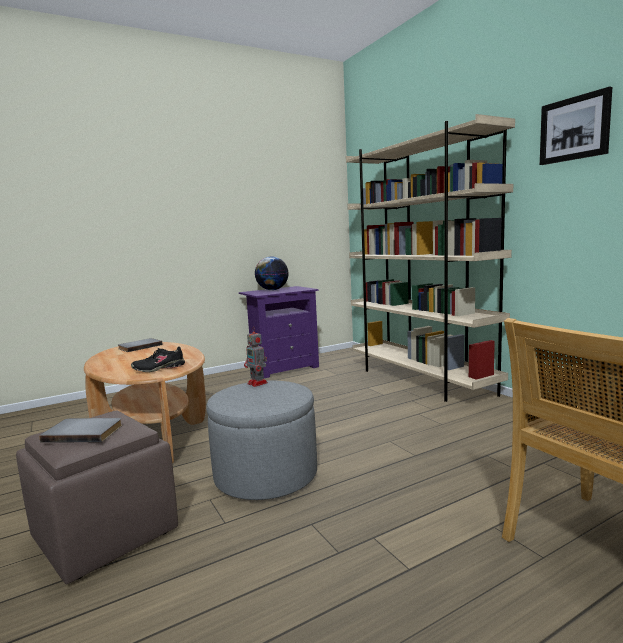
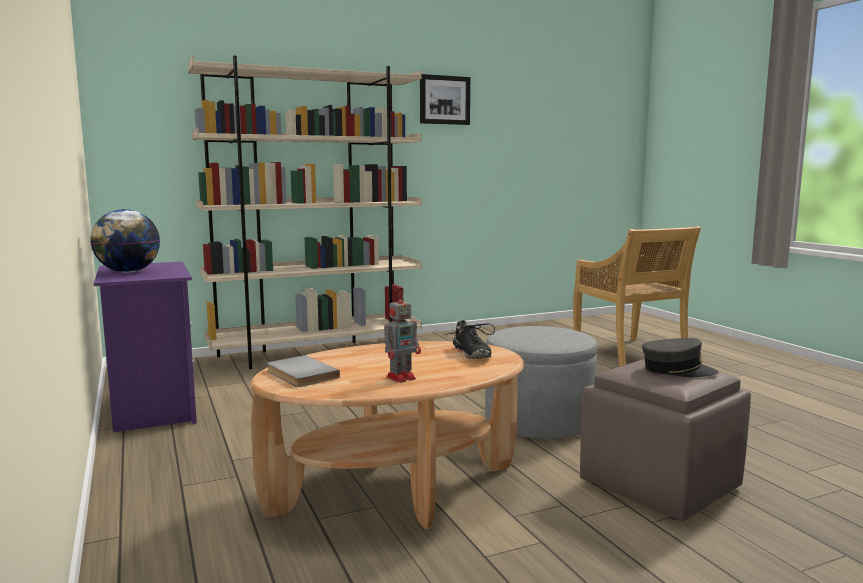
camera: 85 degrees left, 0 degrees up
grey book [39,418,122,443] -> grey cap [642,338,719,377]
toy robot [244,328,268,387] -> toy robot moved to [384,292,421,383]

